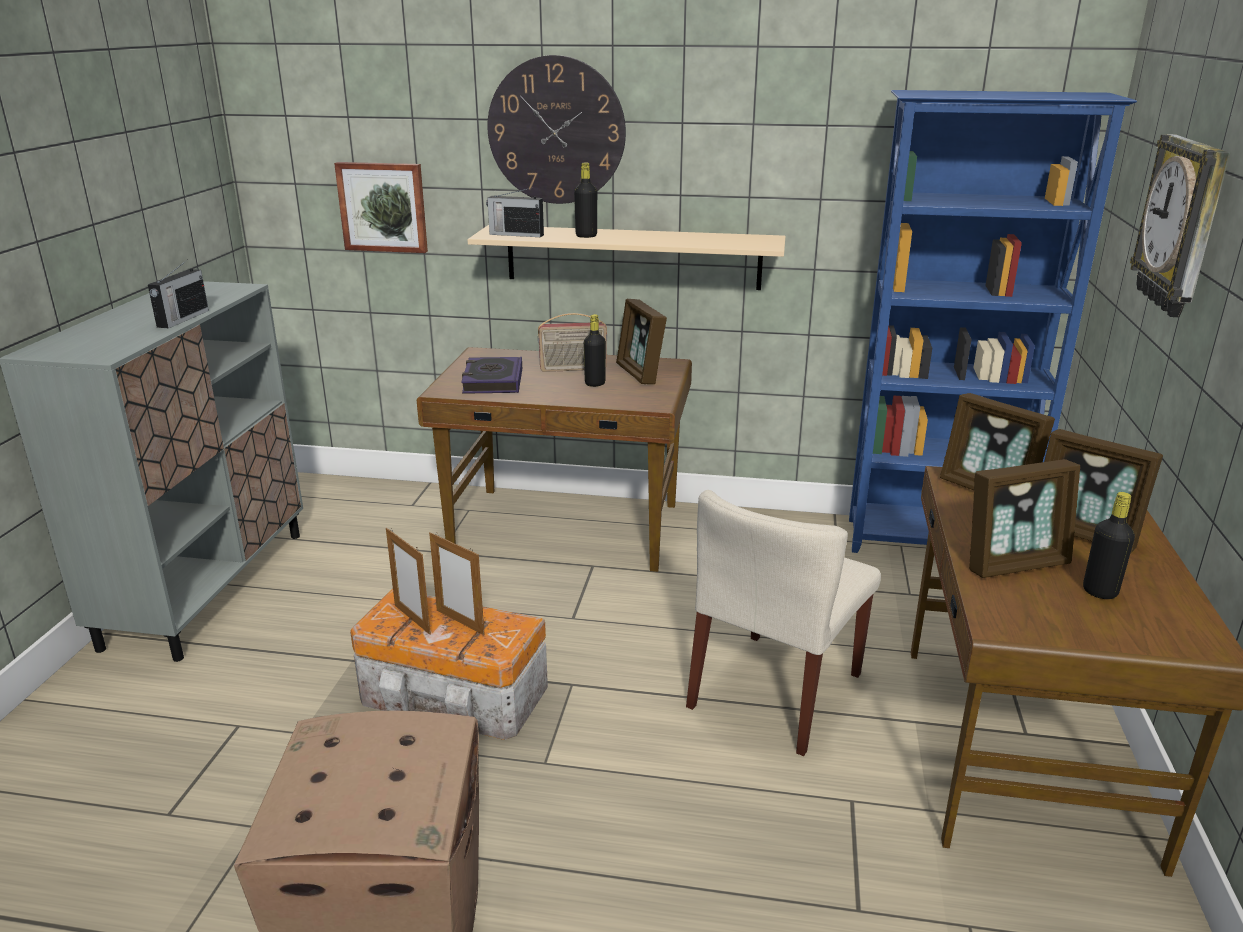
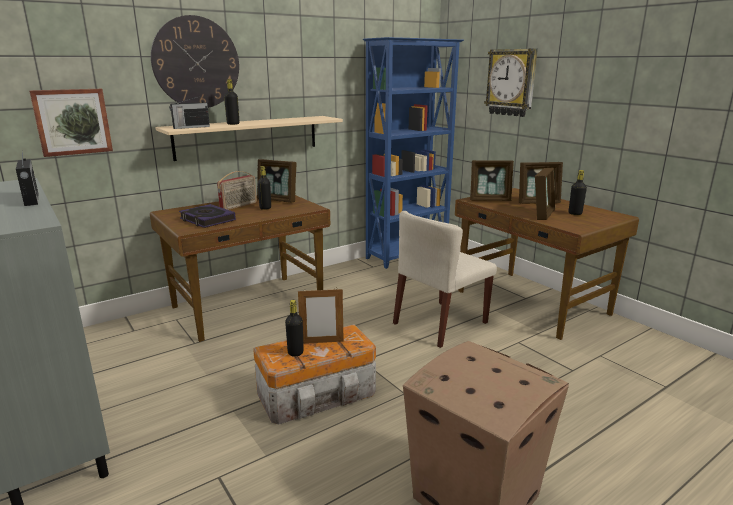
camera: 45 degrees left, 5 degrees down
picture frame [386,528,431,635] -> black bottle [285,300,304,357]
beige chair [686,490,881,756] -> beige chair turned 60 degrees clockwise [393,211,497,348]

